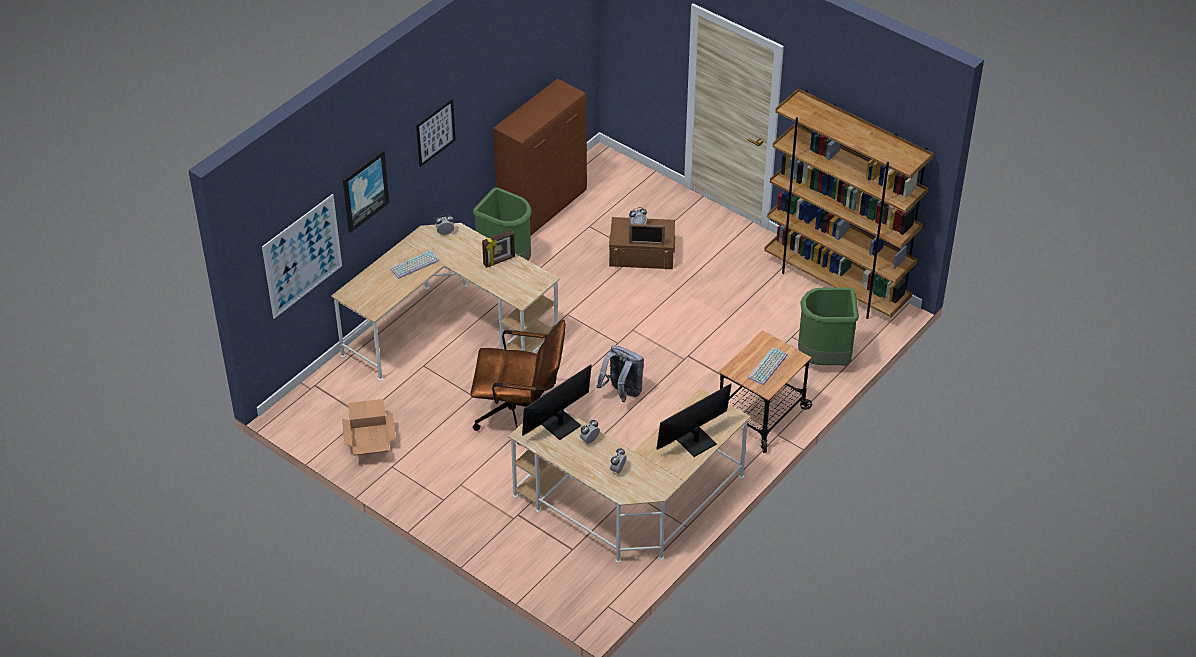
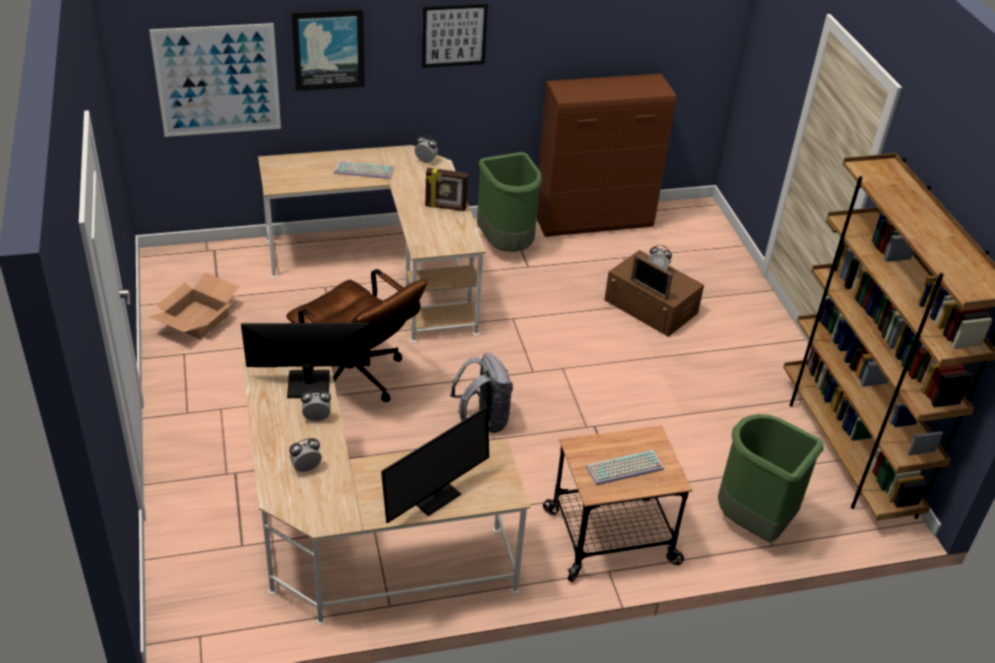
camera: 35 degrees right, 5 degrees down
monitor [657,384,732,457] -> monitor turned 135 degrees clockwise [381,406,489,524]

